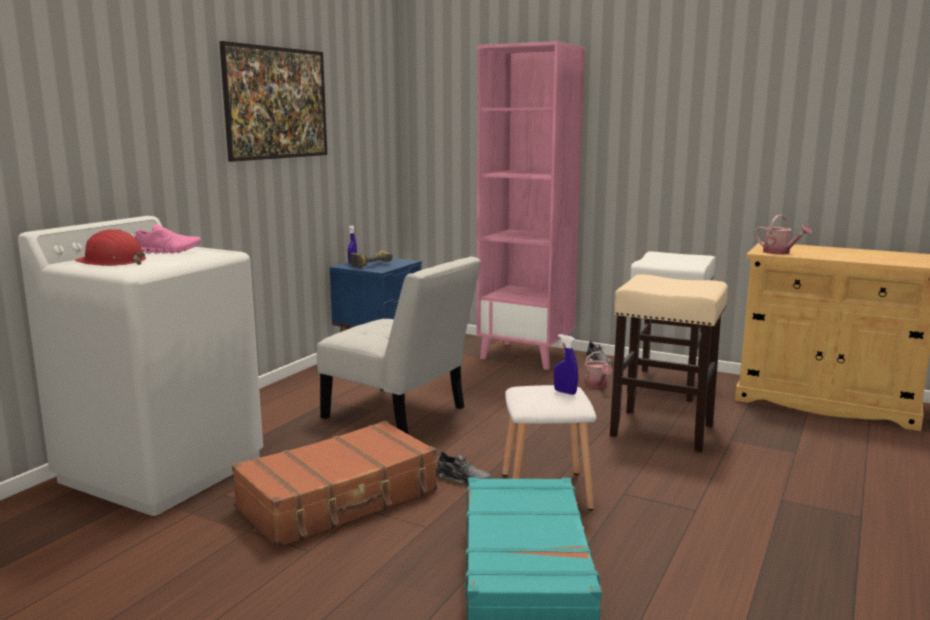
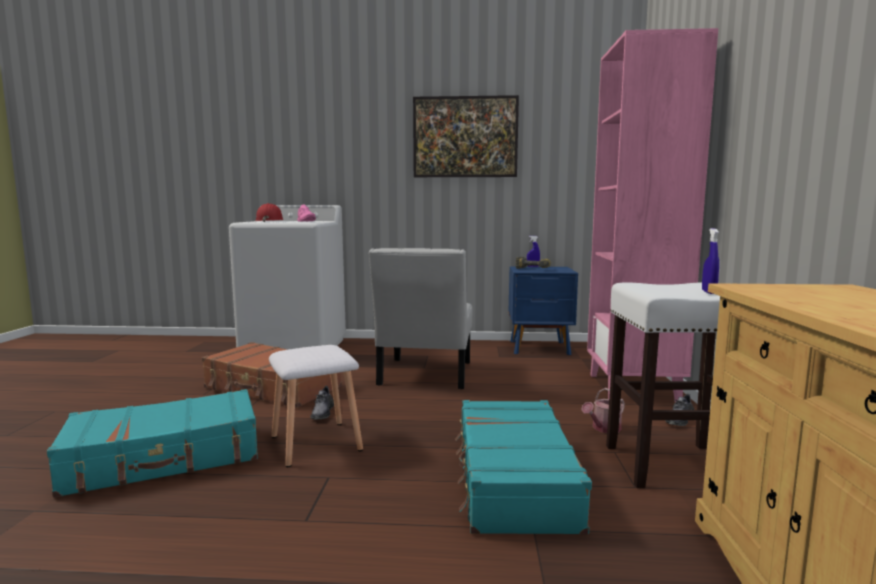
camera: 65 degrees right, 5 degrees down
blue spray bottle [554,334,578,395] -> blue spray bottle moved to [702,228,719,294]
beige stool [610,274,728,452] -> turquoise suitcase [455,400,592,535]
watering can [755,215,812,254] -> none

